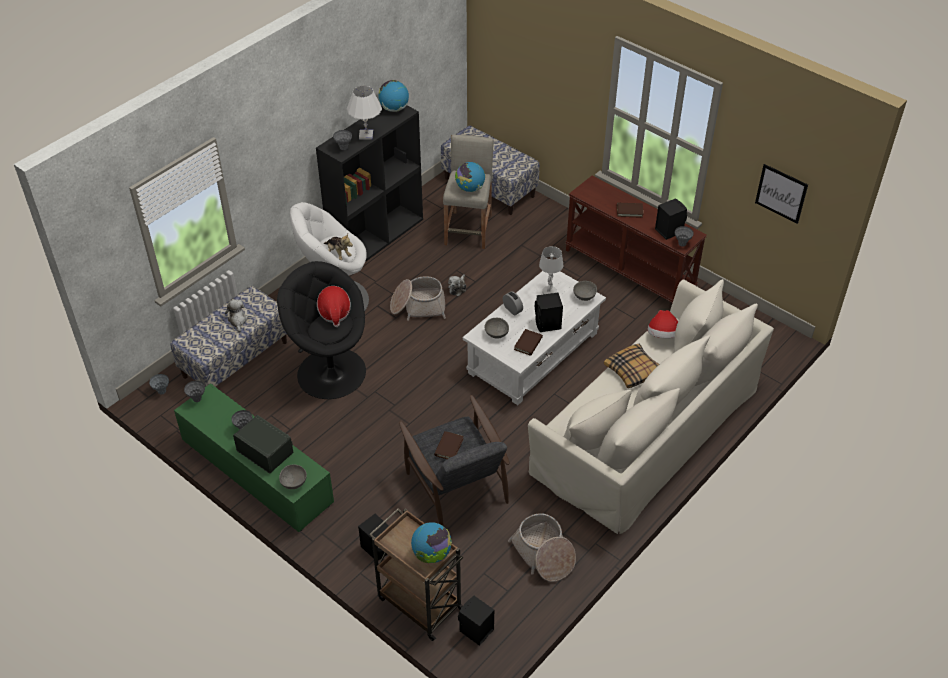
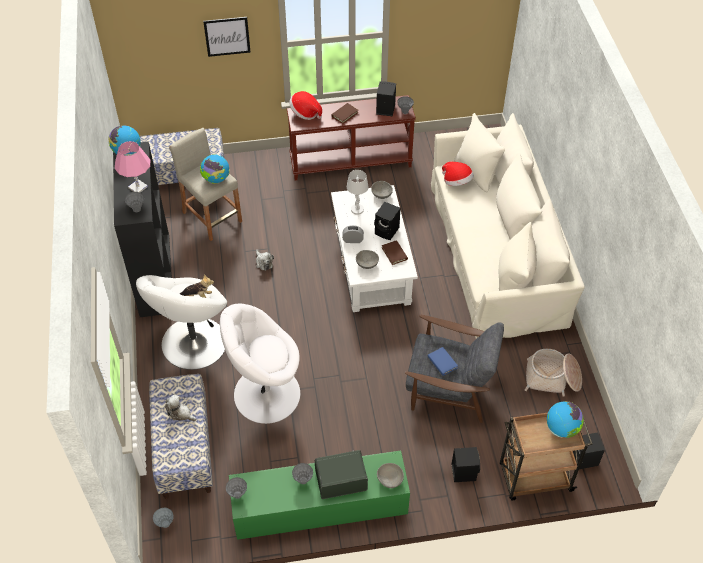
camera: 50 degrees left, 5 degrees up
black armchair [277,261,366,399] -> white armchair [220,303,300,424]
hat [317,286,351,327] -> hat moved to [290,91,322,120]
white table lamp [347,85,382,139] -> pink table lamp [115,141,151,193]
basket [390,276,446,321] -> none
brown book [434,431,464,459] -> blue book [428,347,458,376]
pillow [604,344,659,388] -> none
picture [755,164,808,224] -> picture moved to [203,17,250,57]

